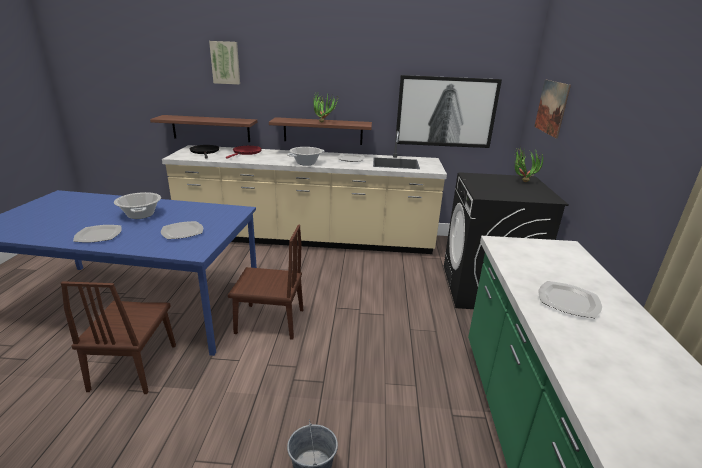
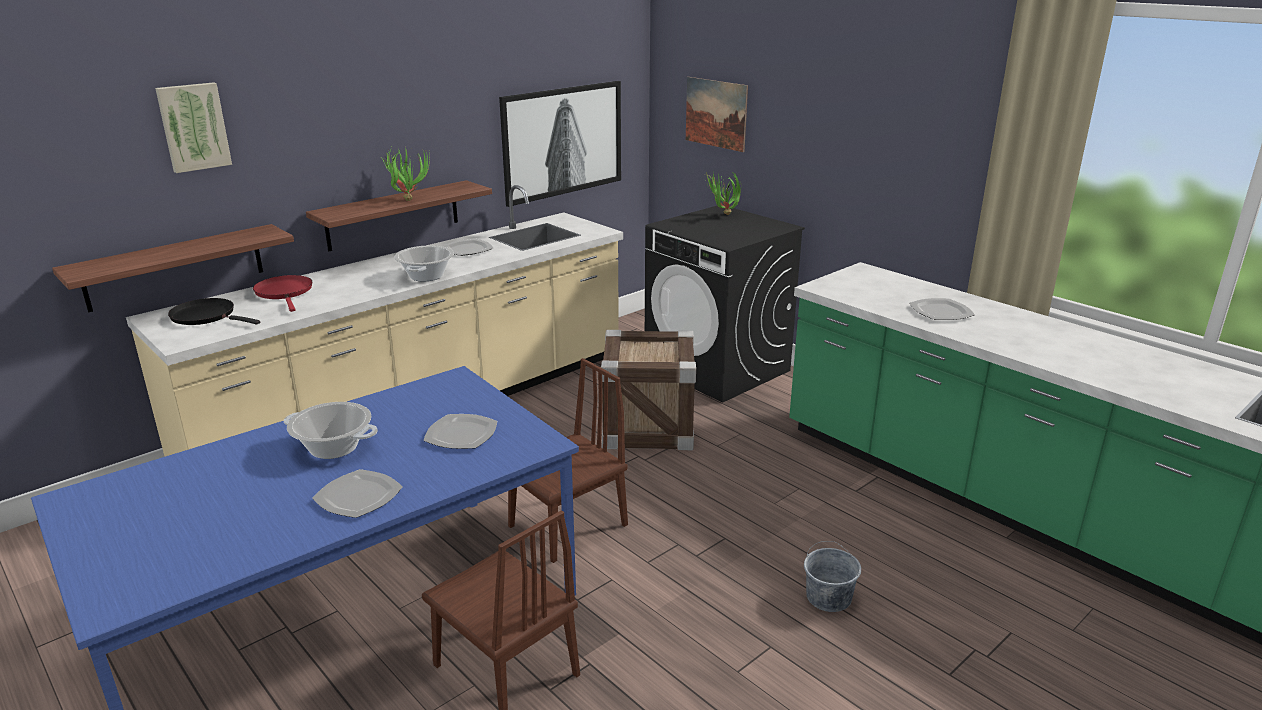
camera: 45 degrees left, 0 degrees up
none -> crate [601,330,696,450]

